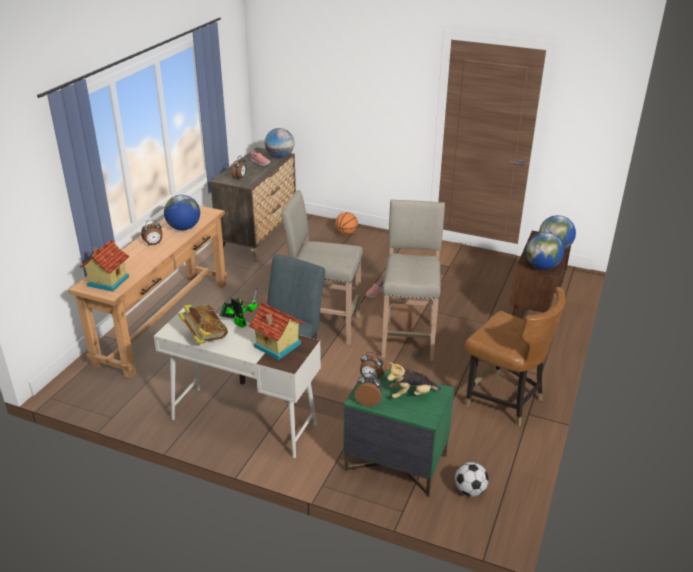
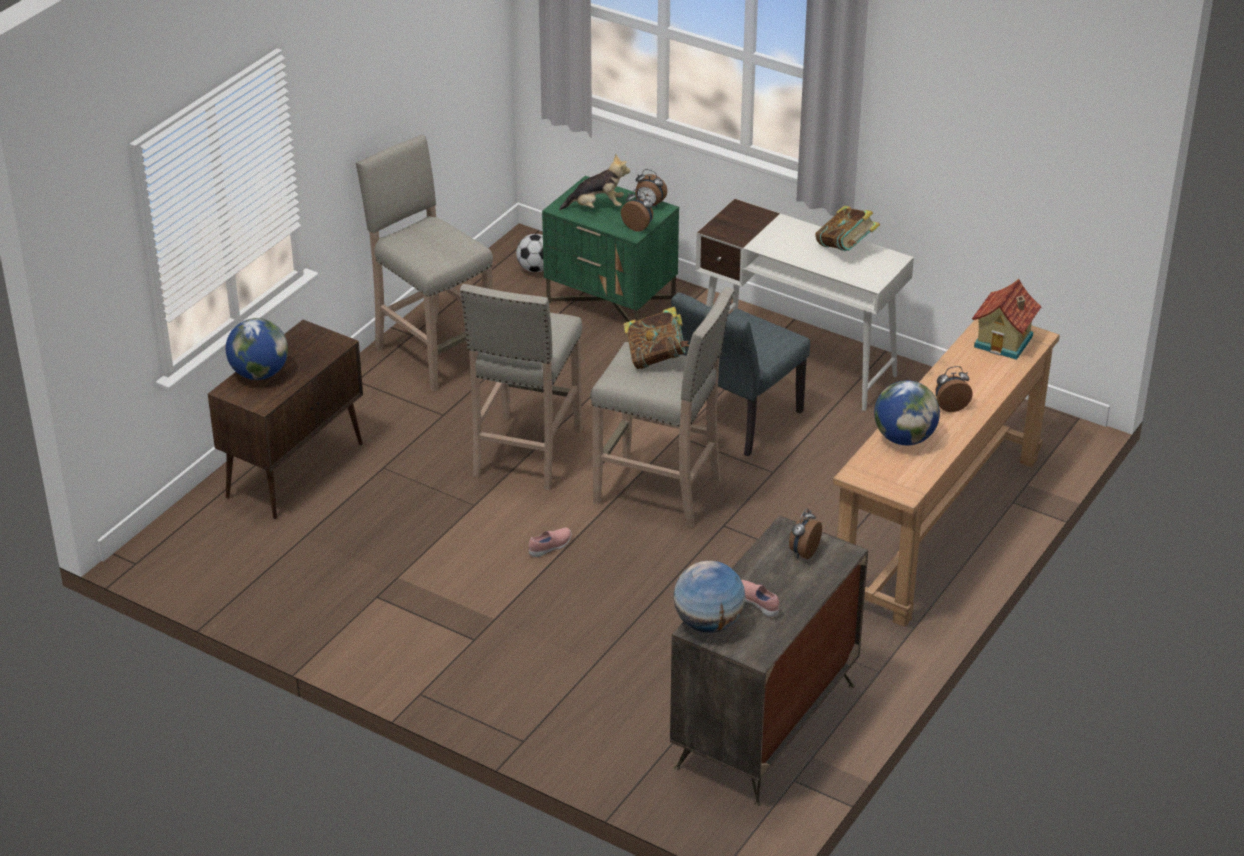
camera: 170 degrees left, 5 degrees up
toy robot [220,288,257,328] -> none
toy house [249,302,304,360] -> none
basketball [335,212,358,235] -> none
brown chair [464,287,566,426] -> beige stool [356,134,493,392]
globe [526,232,564,270] -> none
none -> book [623,307,689,369]

